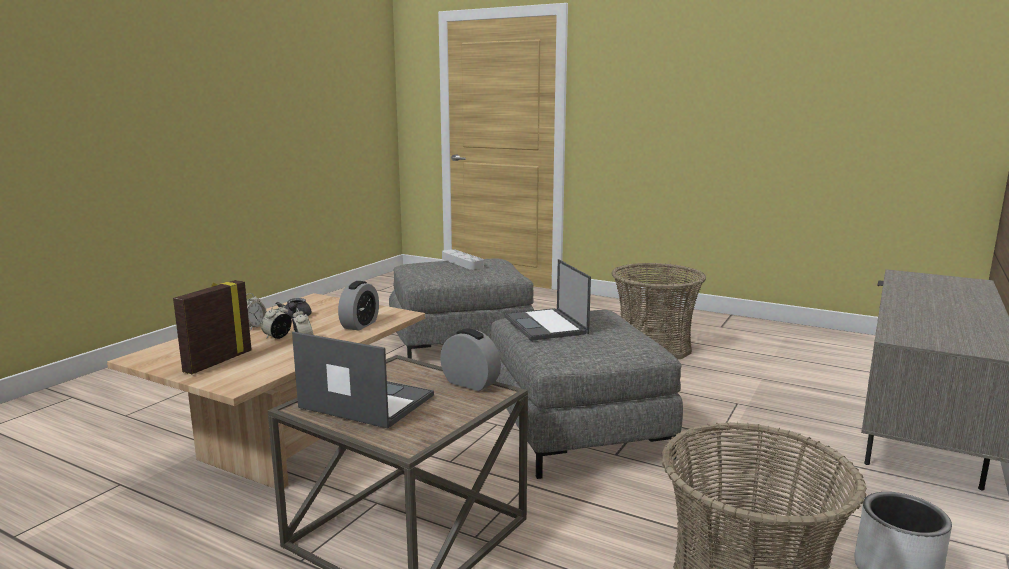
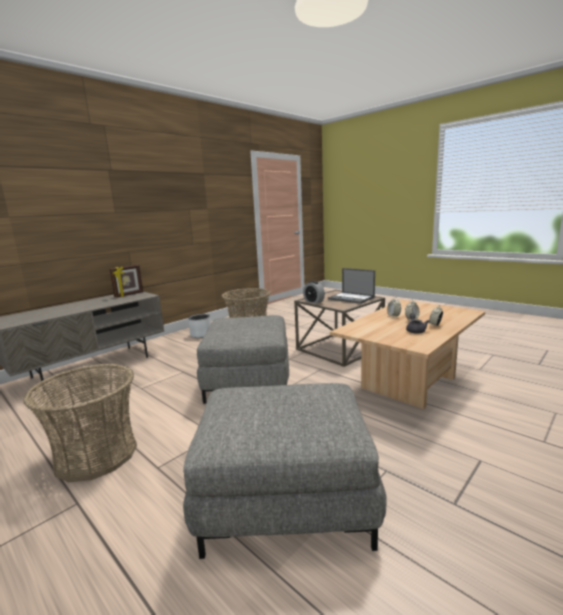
camera: 165 degrees left, 0 degrees up
picture frame [173,280,252,374] -> picture frame moved to [110,265,143,297]
alarm clock [338,281,379,331] -> none
grey tray [442,249,484,270] -> none
laptop [504,259,591,341] -> none

